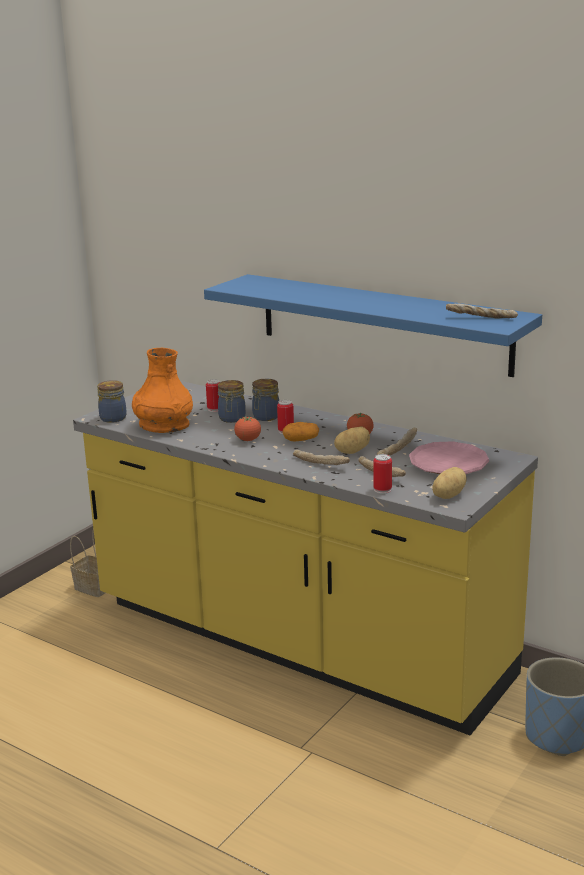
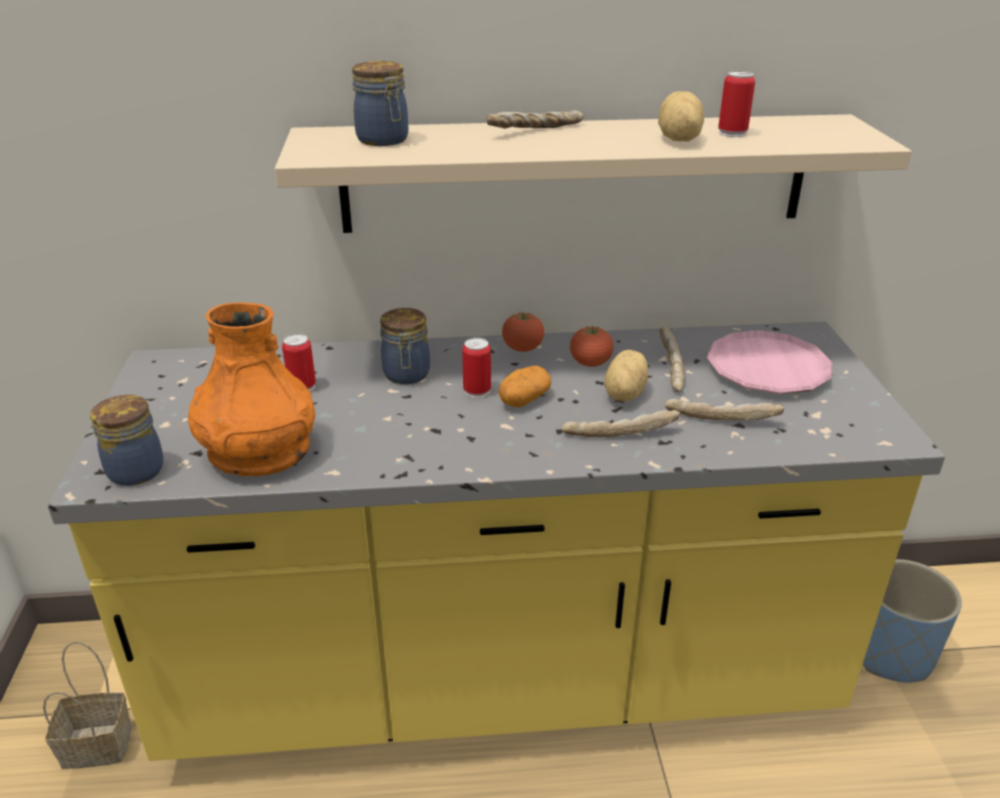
camera: 40 degrees left, 10 degrees up
blue shelf [204,274,542,377] -> beige shelf [275,114,912,233]
jar [218,380,246,423] -> jar moved to [352,61,408,146]
tomato [234,417,261,441] -> tomato moved to [502,312,544,352]
can [373,454,392,494] -> can moved to [718,71,755,137]
potato [432,467,466,499] -> potato moved to [658,91,704,142]
bread [446,304,518,318] -> bread moved to [487,111,584,129]

